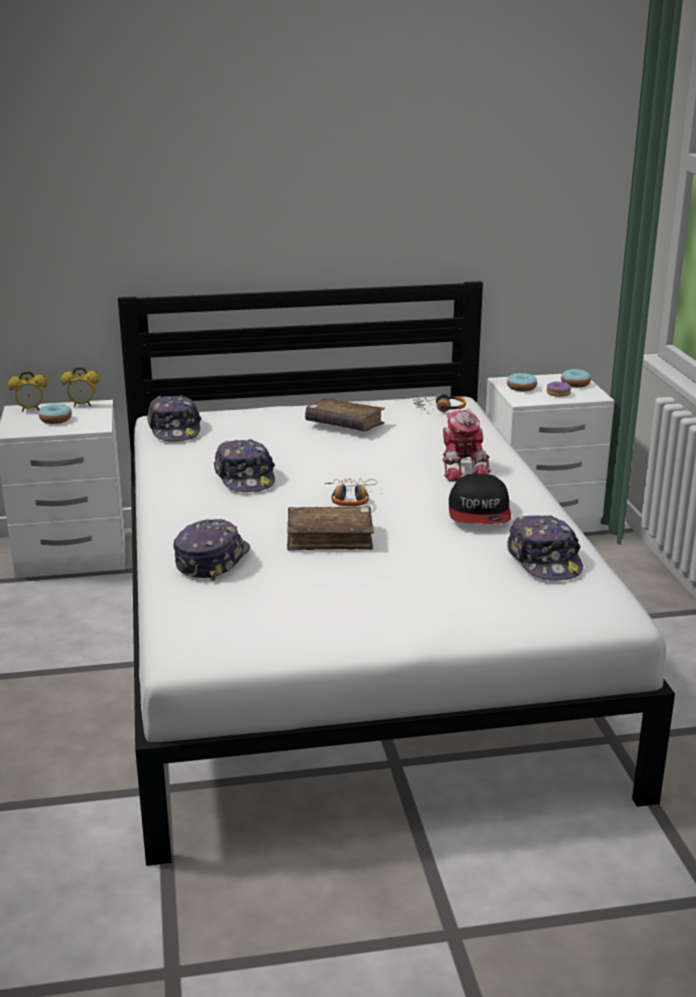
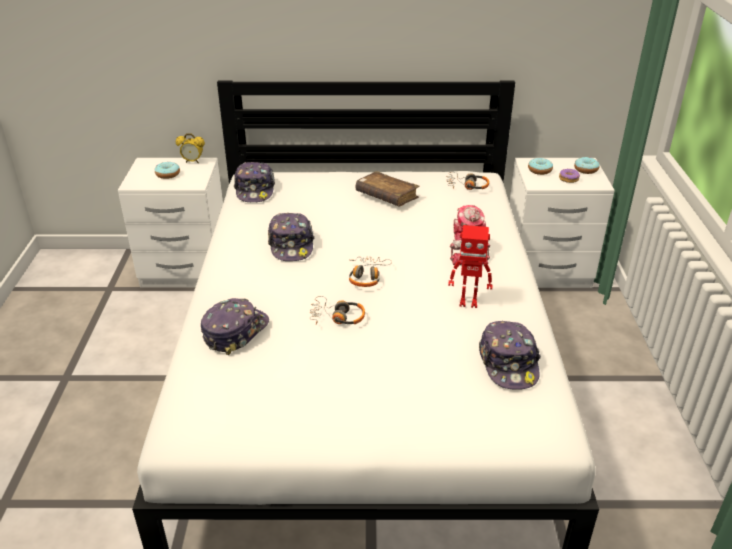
camera: 10 degrees right, 10 degrees up
alarm clock [8,371,47,412] -> none
brown book [287,506,374,551] -> headphones [310,296,365,325]
cap [449,473,511,524] -> toy robot [448,225,493,308]

